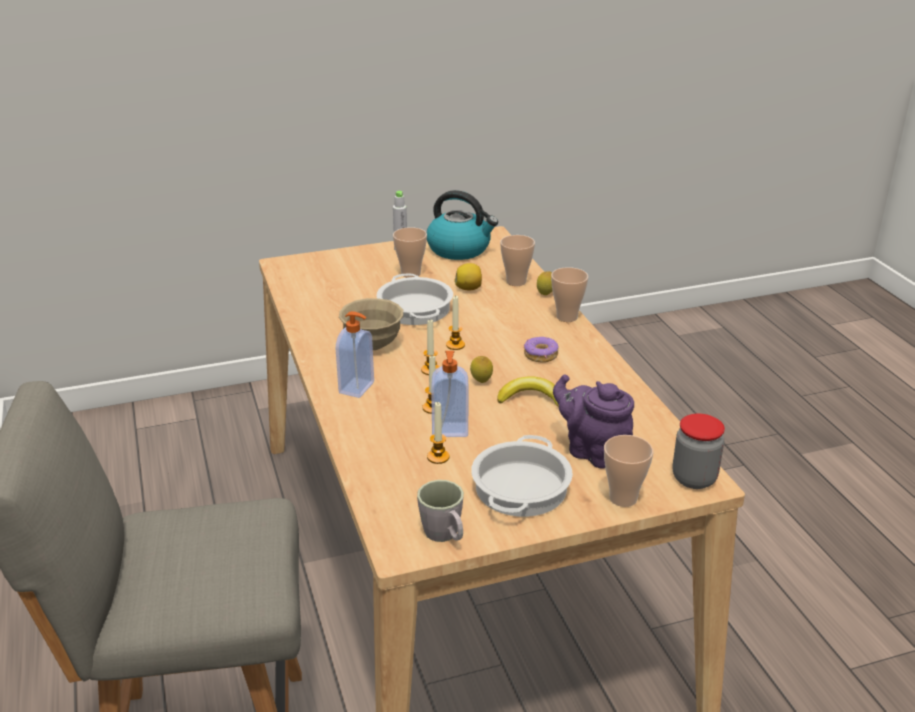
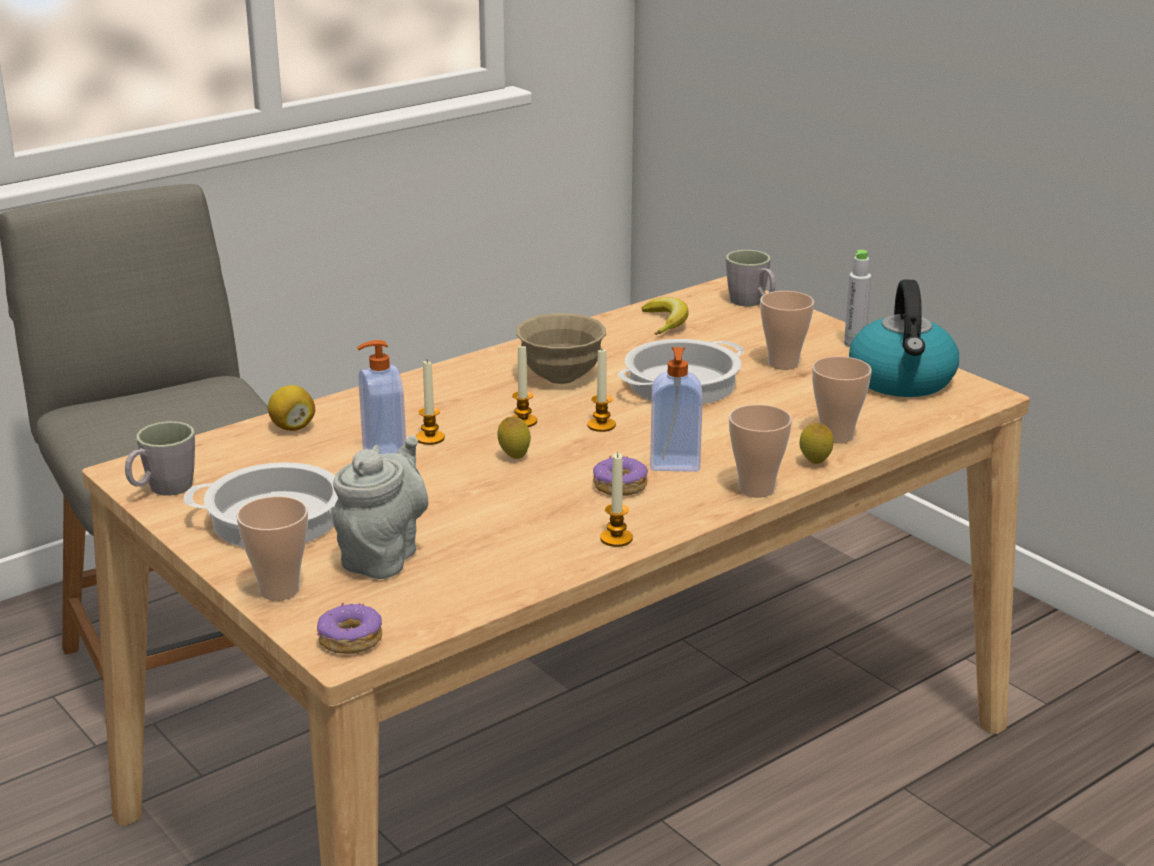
camera: 70 degrees right, 5 degrees down
soap dispenser [336,311,374,398] -> soap dispenser moved to [650,347,703,472]
candle [427,402,450,464] -> candle moved to [600,452,633,547]
lemon [454,263,482,290] -> lemon moved to [268,385,315,431]
banana [497,376,559,407] -> banana moved to [642,297,689,335]
purple teapot [553,374,634,469] -> grey teapot [333,436,428,579]
jar [673,414,725,489] -> donut [317,603,382,654]
none -> grey mug [726,250,776,306]

